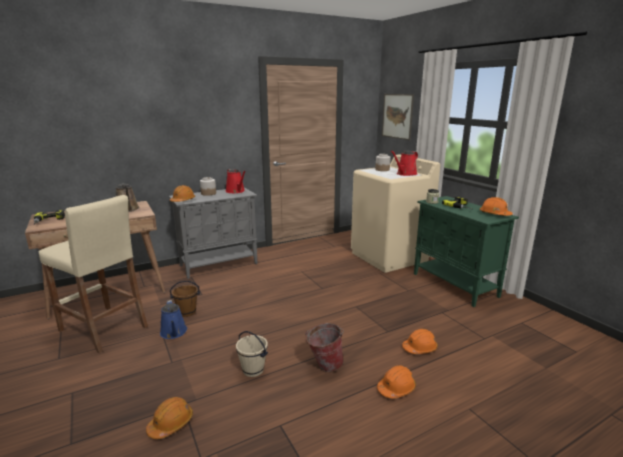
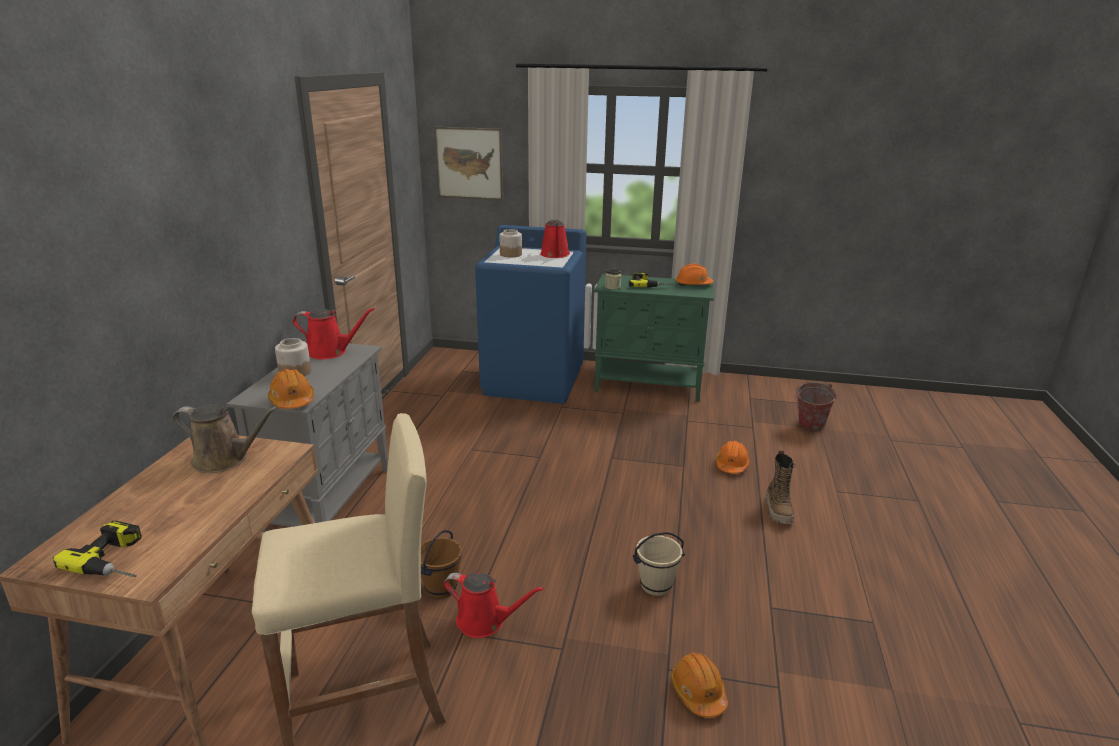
camera: 50 degrees left, 5 degrees up
blue watering can [160,300,187,339] -> red watering can [444,572,544,638]
bucket [305,323,344,372] -> bucket moved to [794,382,837,431]
beige washing machine [351,154,440,273] -> blue washing machine [475,225,586,404]
orange hard hat [377,365,416,398] -> boot [766,450,796,524]

